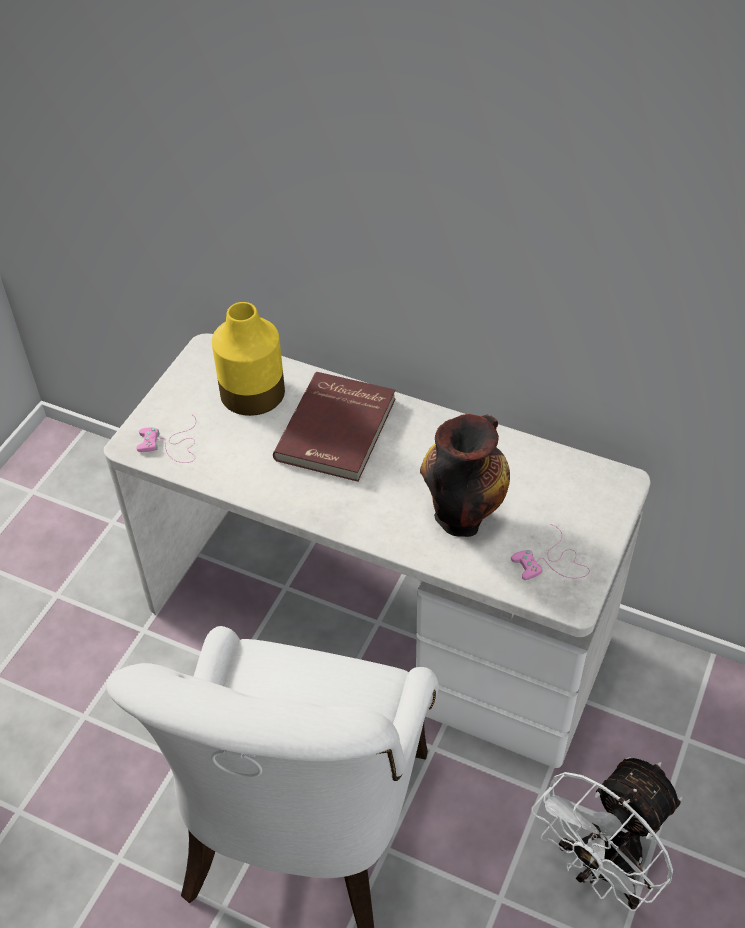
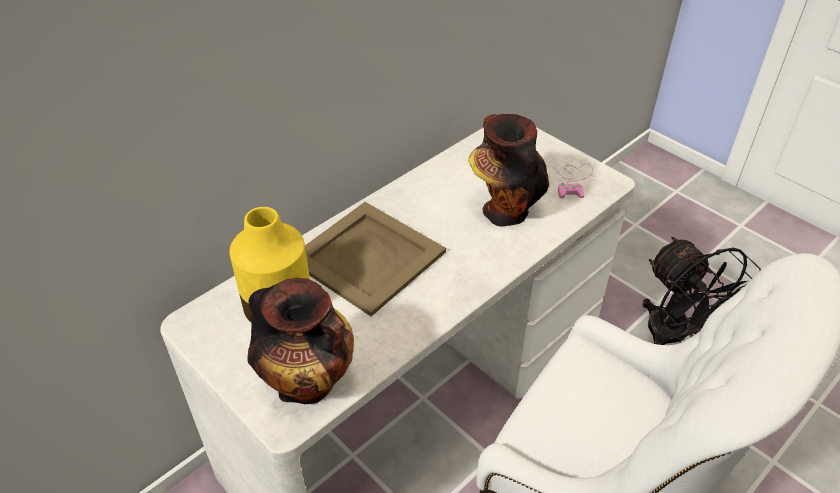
camera: 70 degrees left, 5 degrees down
pink game controller [136,417,196,463] -> vase [247,278,354,404]
red book [273,372,396,482] -> beige tray [305,202,446,316]
white fan [531,757,682,912] -> black fan [642,237,761,345]

